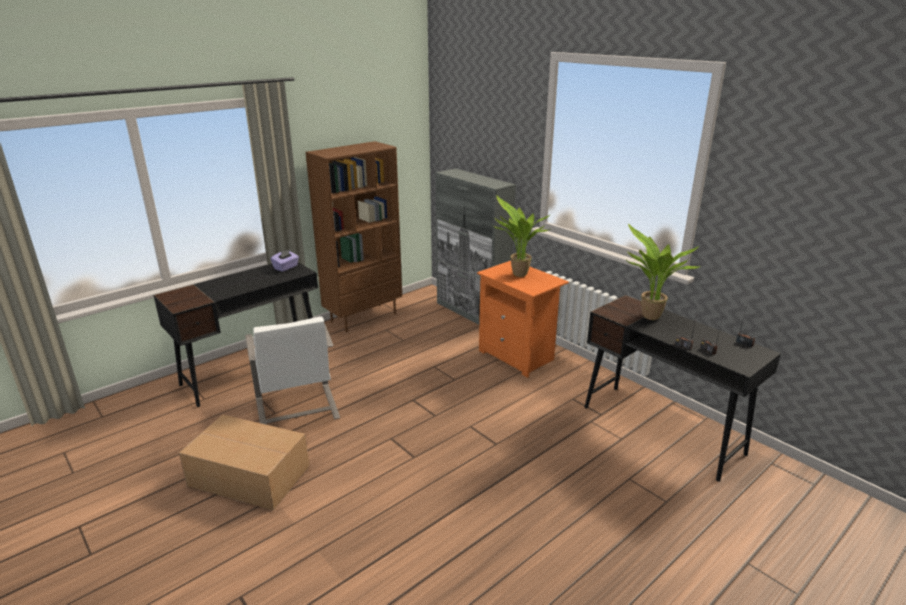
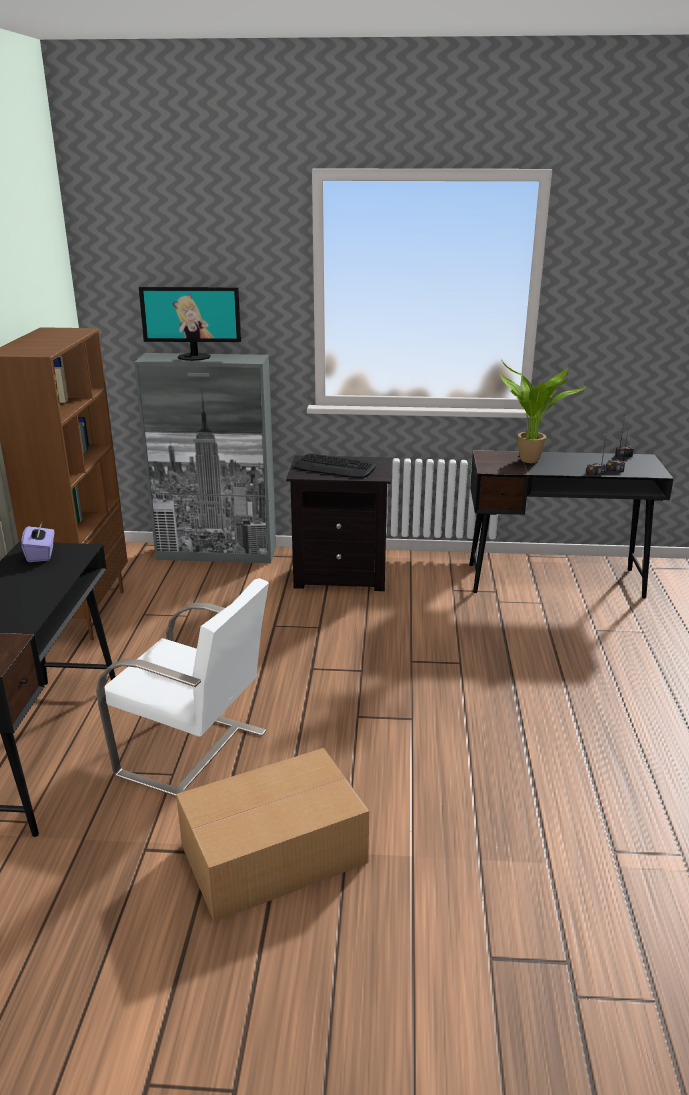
camera: 45 degrees left, 0 degrees up
orange nightstand [477,261,569,378] -> black nightstand [286,455,392,591]
potted plant [492,195,551,277] -> keyboard [294,454,376,478]
none -> monitor [139,287,241,361]

